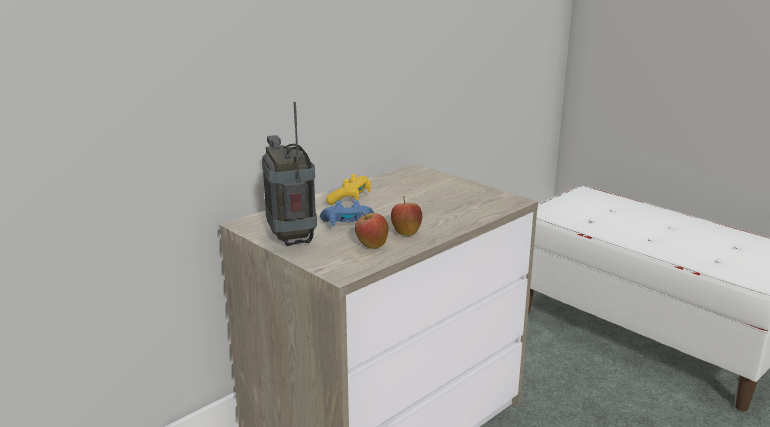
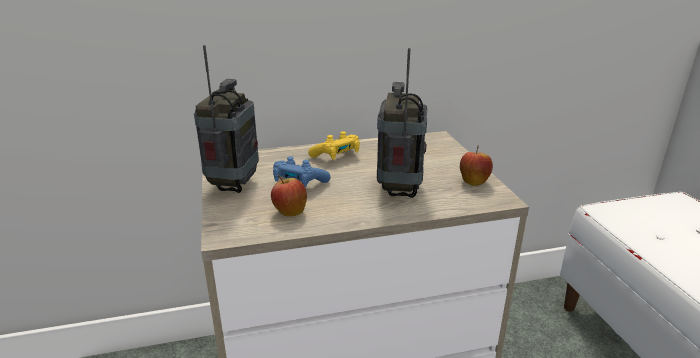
camera: 30 degrees right, 5 degrees up
apple [391,196,422,236] -> apple moved to [460,145,493,186]
none -> radio [377,48,427,198]

